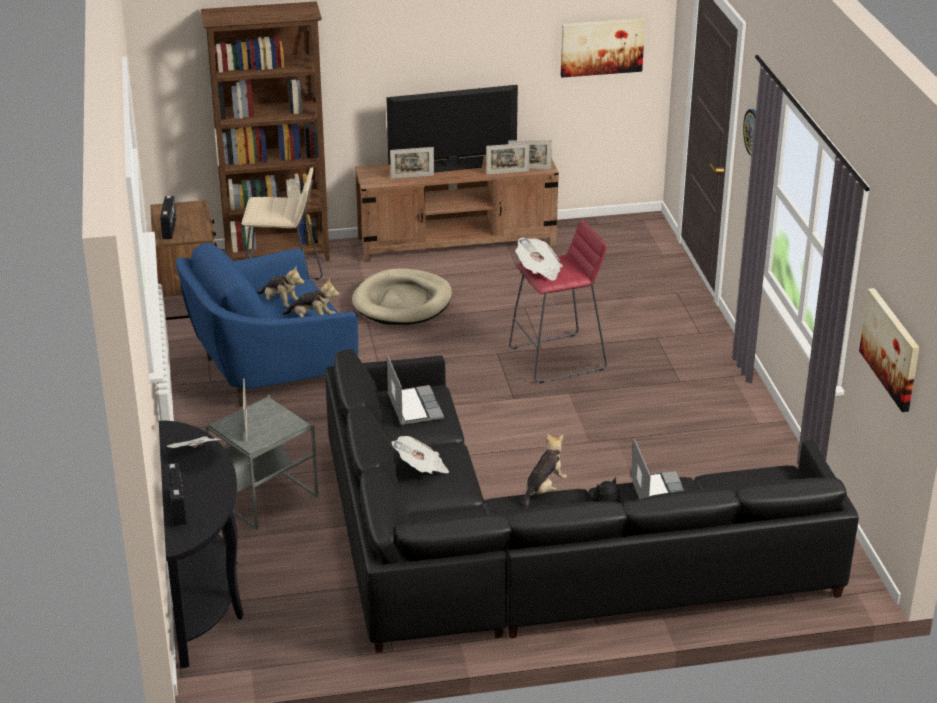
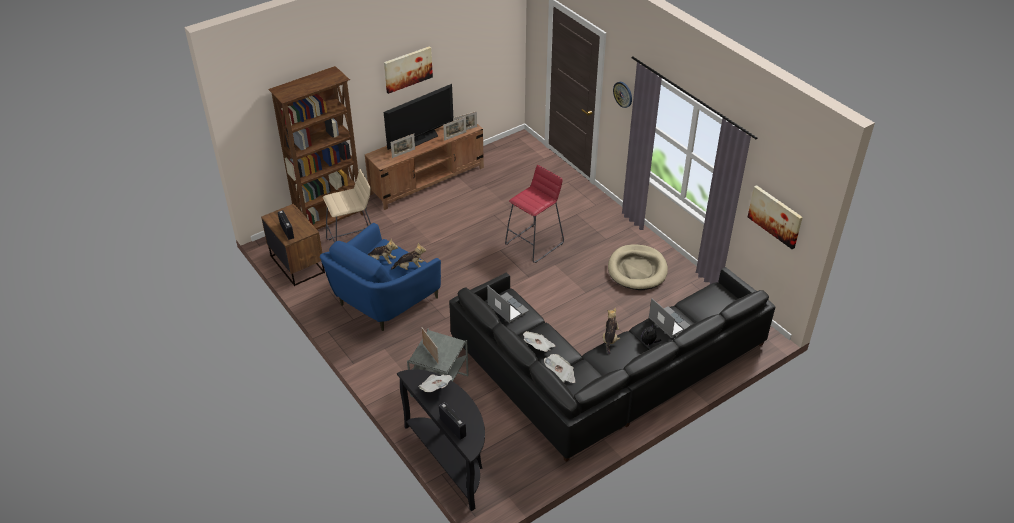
camera: 25 degrees left, 10 degrees up
beige dog bed [352,268,452,325] -> beige dog bed moved to [608,244,668,290]
newspaper [515,237,563,280] -> newspaper moved to [544,354,575,383]
picture [561,18,645,78] -> picture moved to [384,46,433,94]

